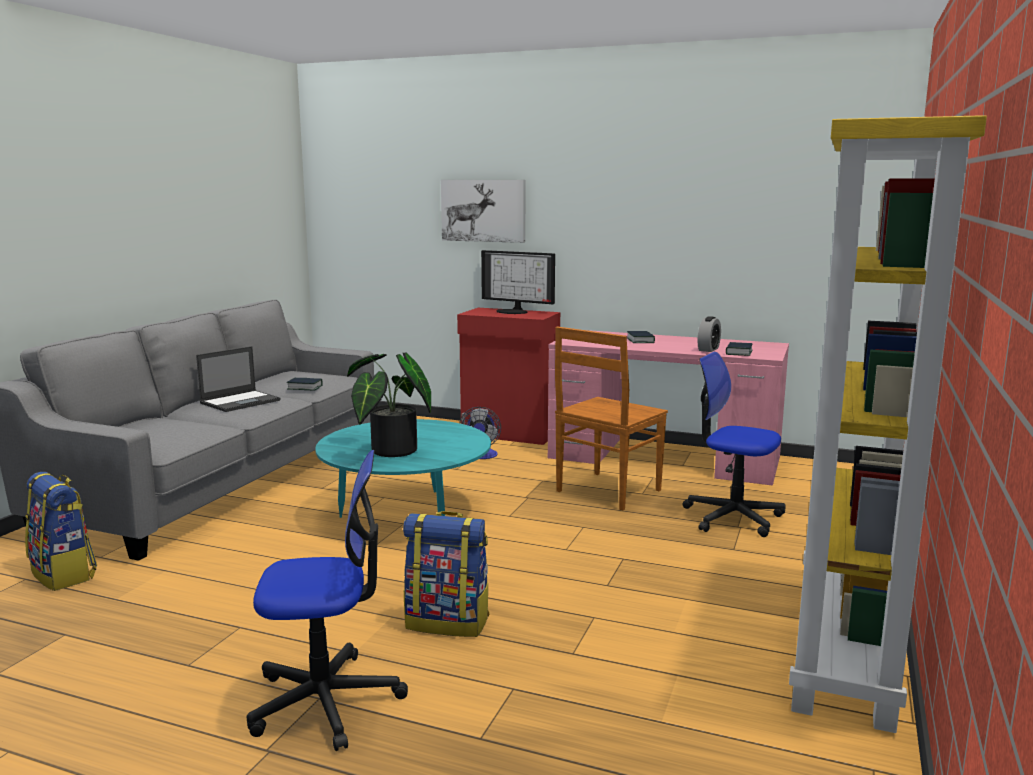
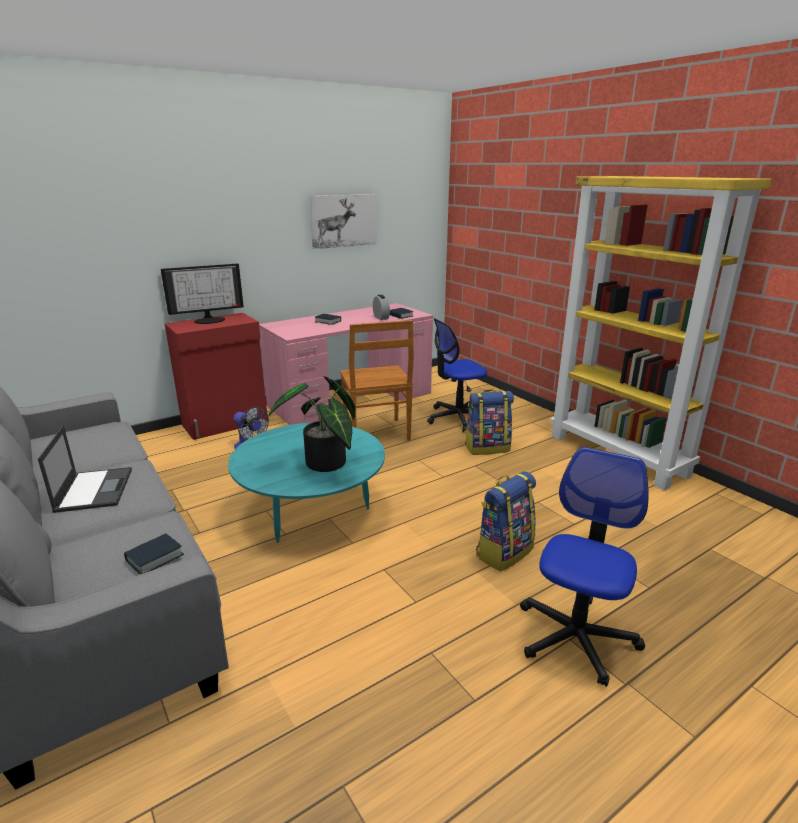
camera: 55 degrees left, 10 degrees up
backpack [25,472,97,591] -> backpack moved to [465,389,514,455]
book [287,378,322,390] -> book moved to [124,534,184,575]
picture [441,180,526,243] -> picture moved to [309,194,376,249]

